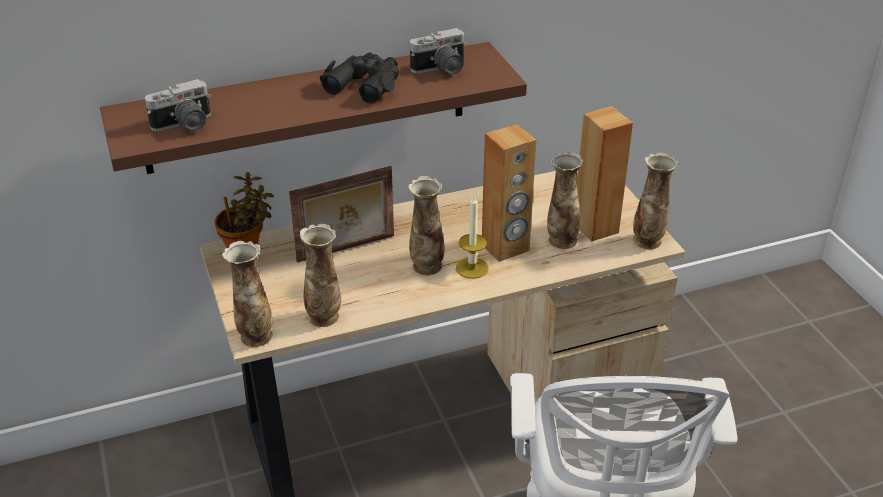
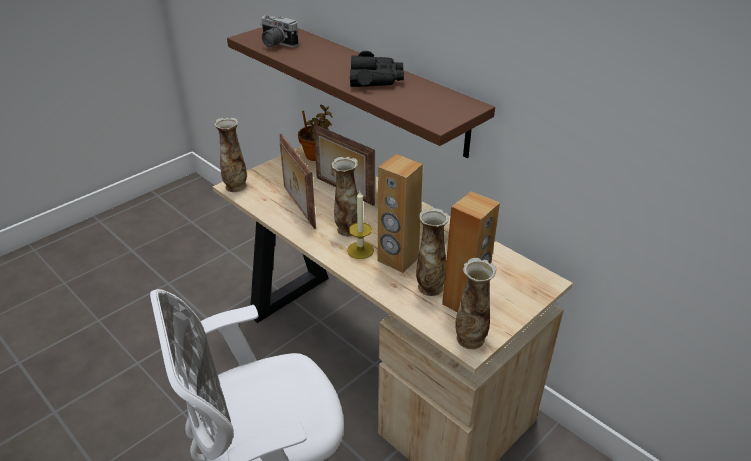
camera: 65 degrees right, 0 degrees up
vase [300,224,341,327] -> none
camera [410,28,467,75] -> none
none -> picture frame [280,134,316,229]

